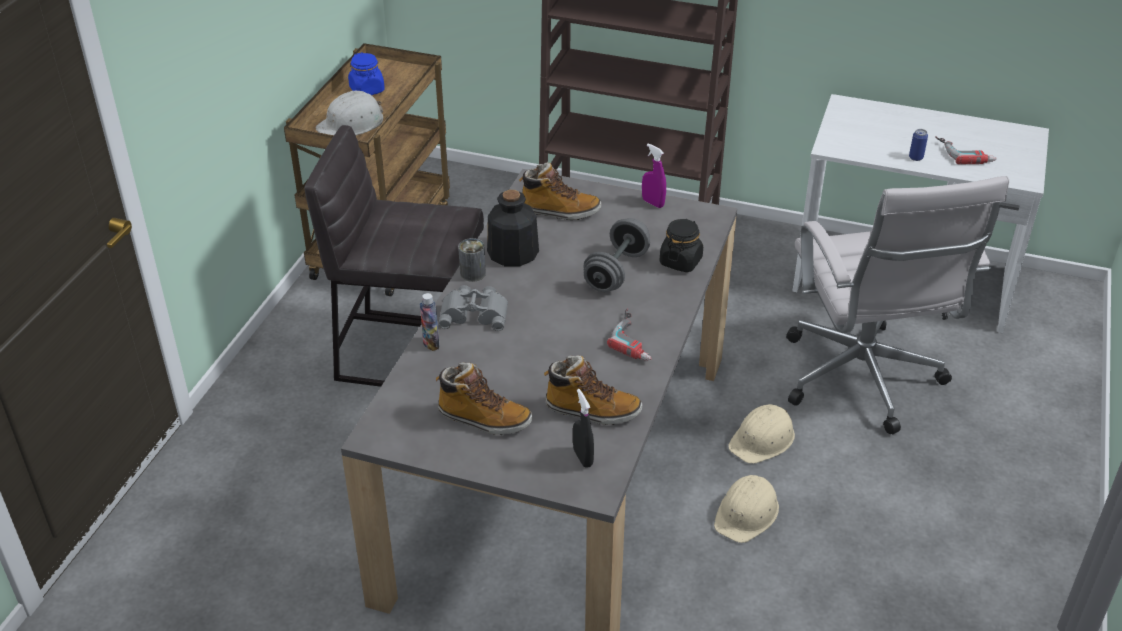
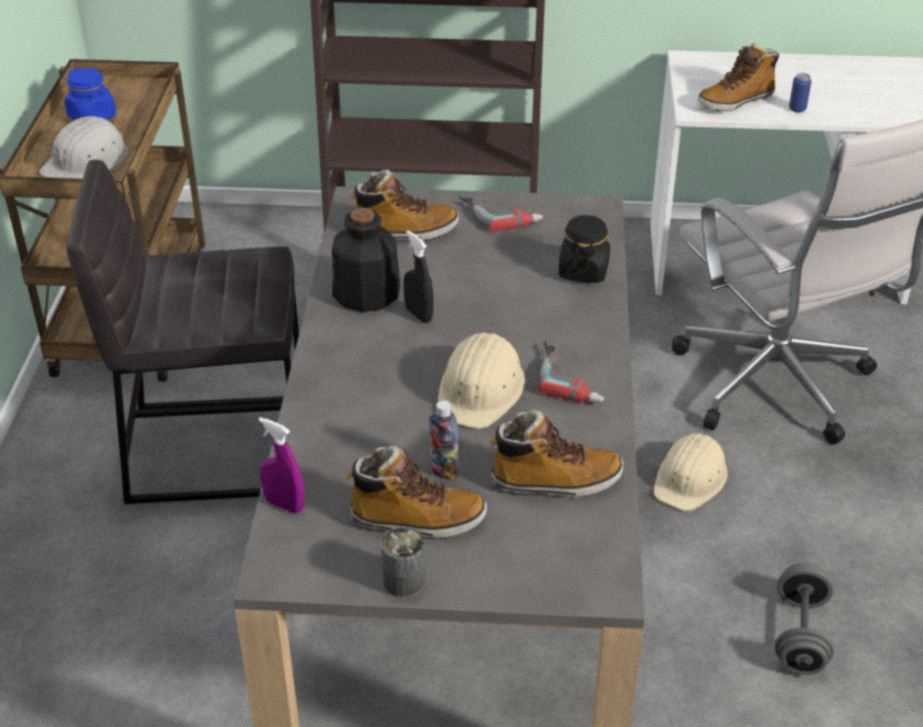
camera: 15 degrees left, 0 degrees up
bottle [420,293,439,351] -> bottle moved to [429,400,458,480]
grey binoculars [438,285,508,331] -> none
can [458,238,486,282] -> can moved to [381,526,426,598]
black spray bottle [573,389,594,468] -> black spray bottle moved to [404,230,434,323]
grey dumbbell [583,218,650,292] -> grey dumbbell moved to [775,563,834,675]
purple spray bottle [642,144,666,208] -> purple spray bottle moved to [258,417,304,513]
beige hard hat [714,475,779,543] -> beige hard hat moved to [437,333,525,429]
power drill [935,136,997,164] -> power drill moved to [459,196,543,232]
none -> boot [698,43,779,111]

